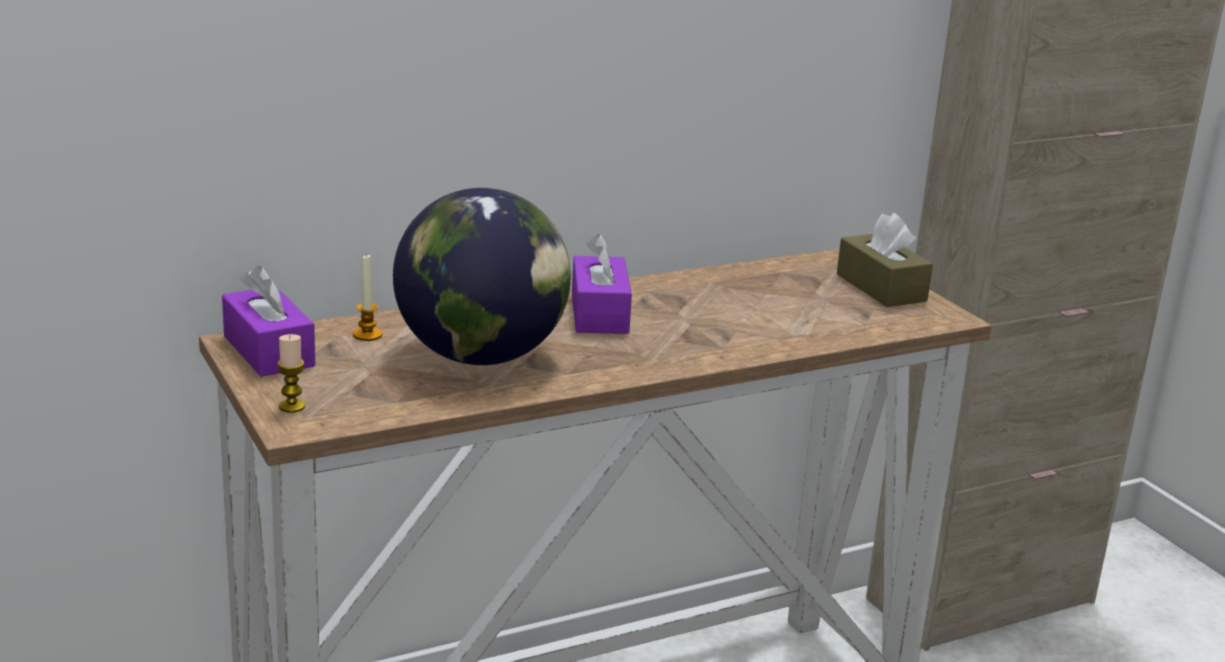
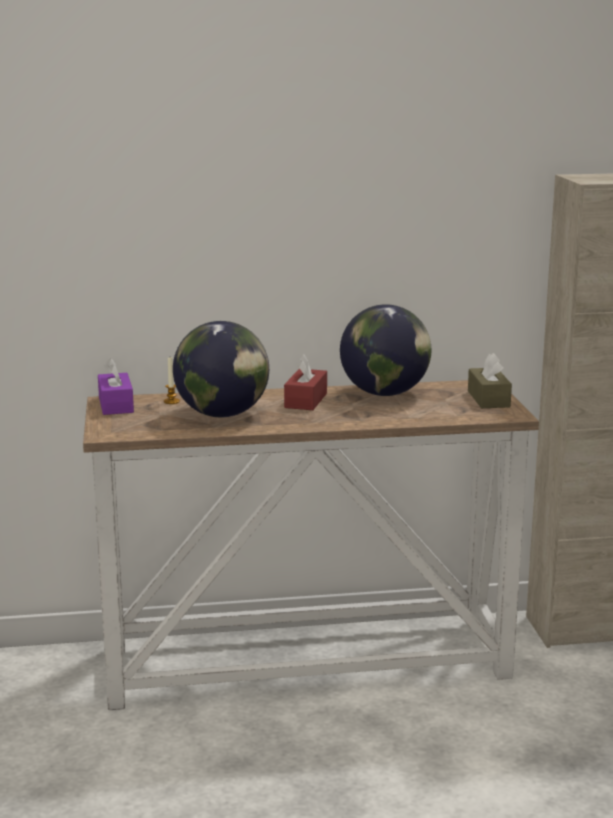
camera: 20 degrees right, 5 degrees down
candle [277,334,305,413] -> none
purple tissue box [572,234,632,334] -> red tissue box [284,354,327,410]
none -> globe [340,304,431,396]

